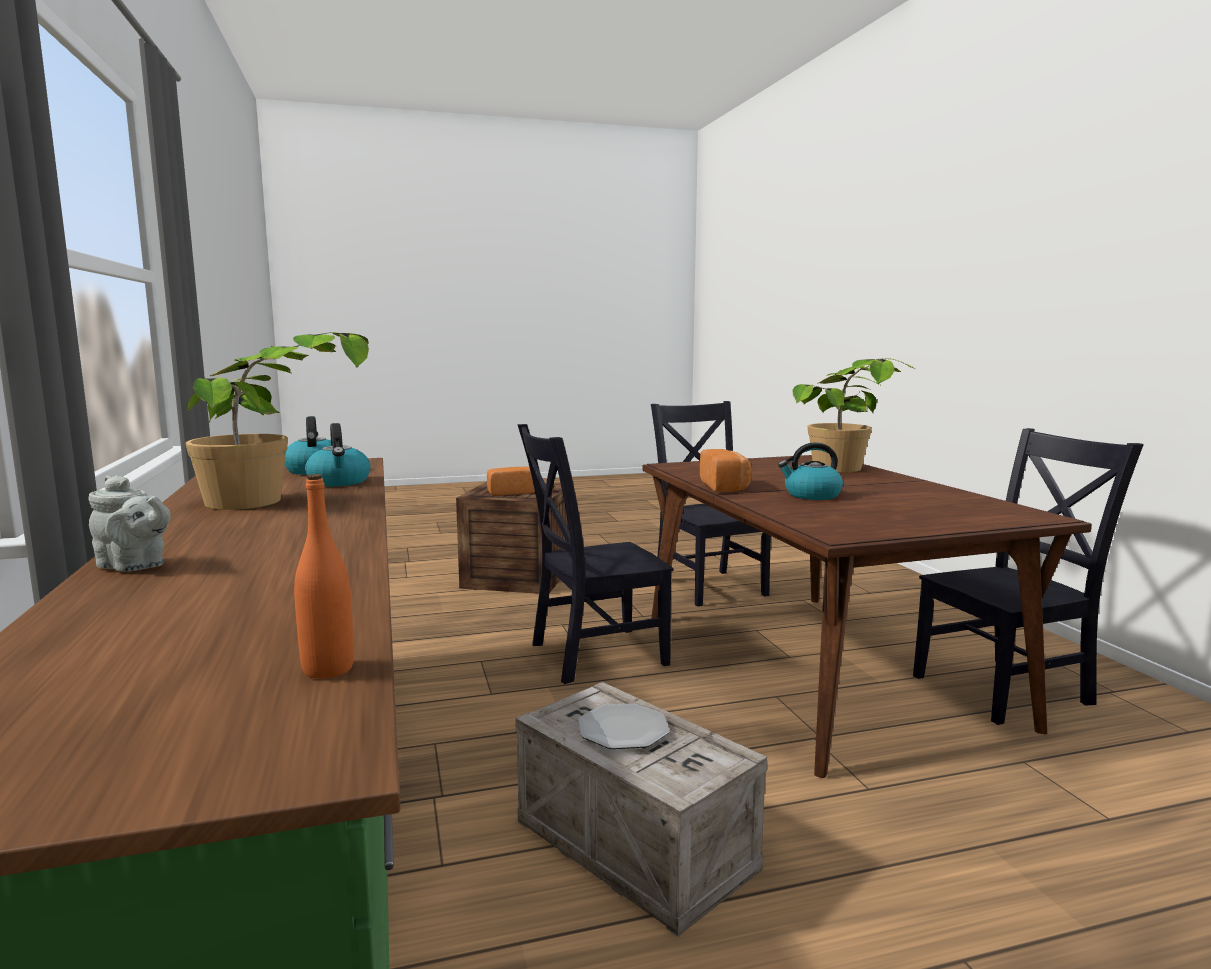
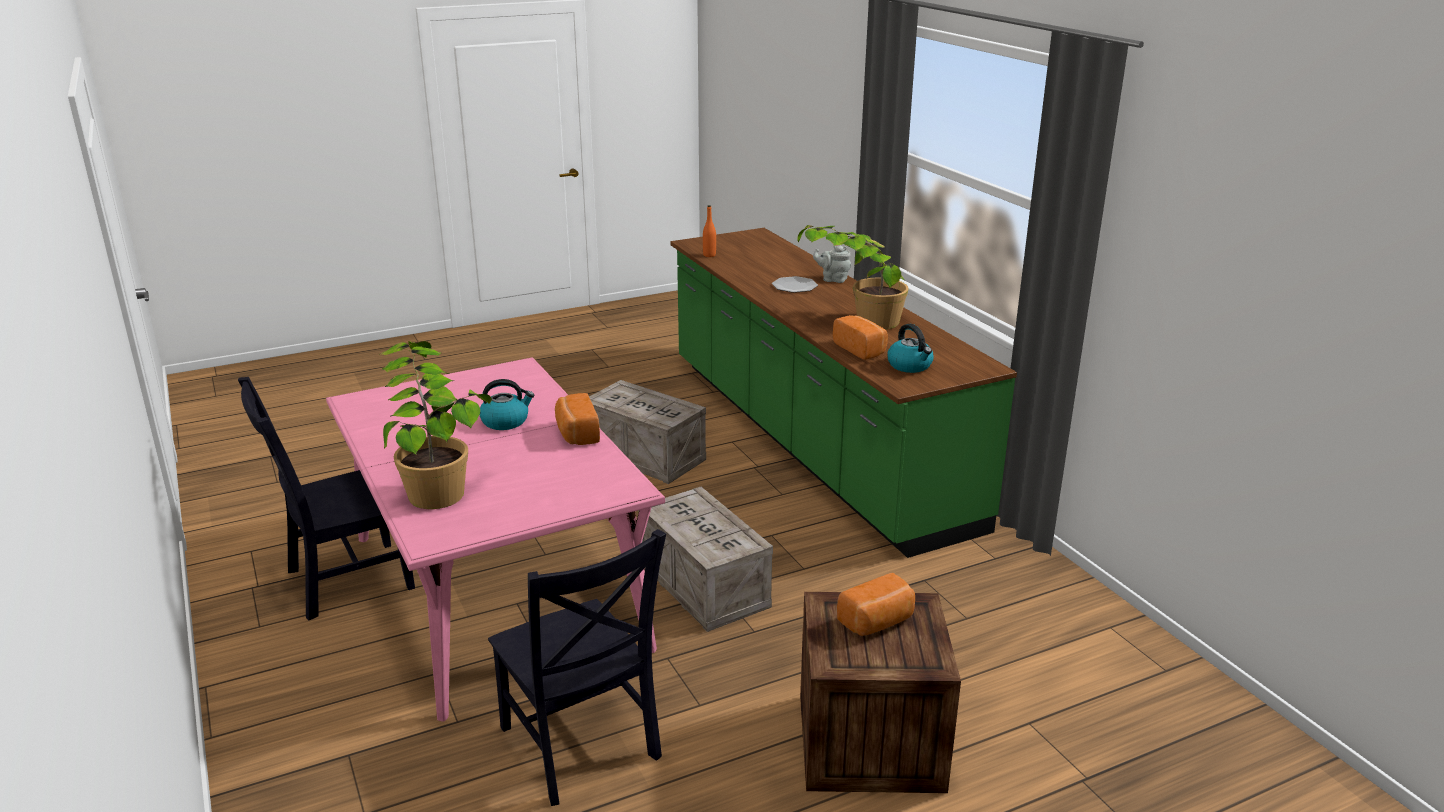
camera: 170 degrees right, 15 degrees up
kettle [305,423,370,486] -> bread [833,315,888,360]
black chair [518,424,673,684] -> crate [642,487,773,632]
plate [578,703,670,749] -> plate moved to [772,276,818,293]
brown dining table [642,455,1092,778] -> pink dining table [326,357,665,722]

